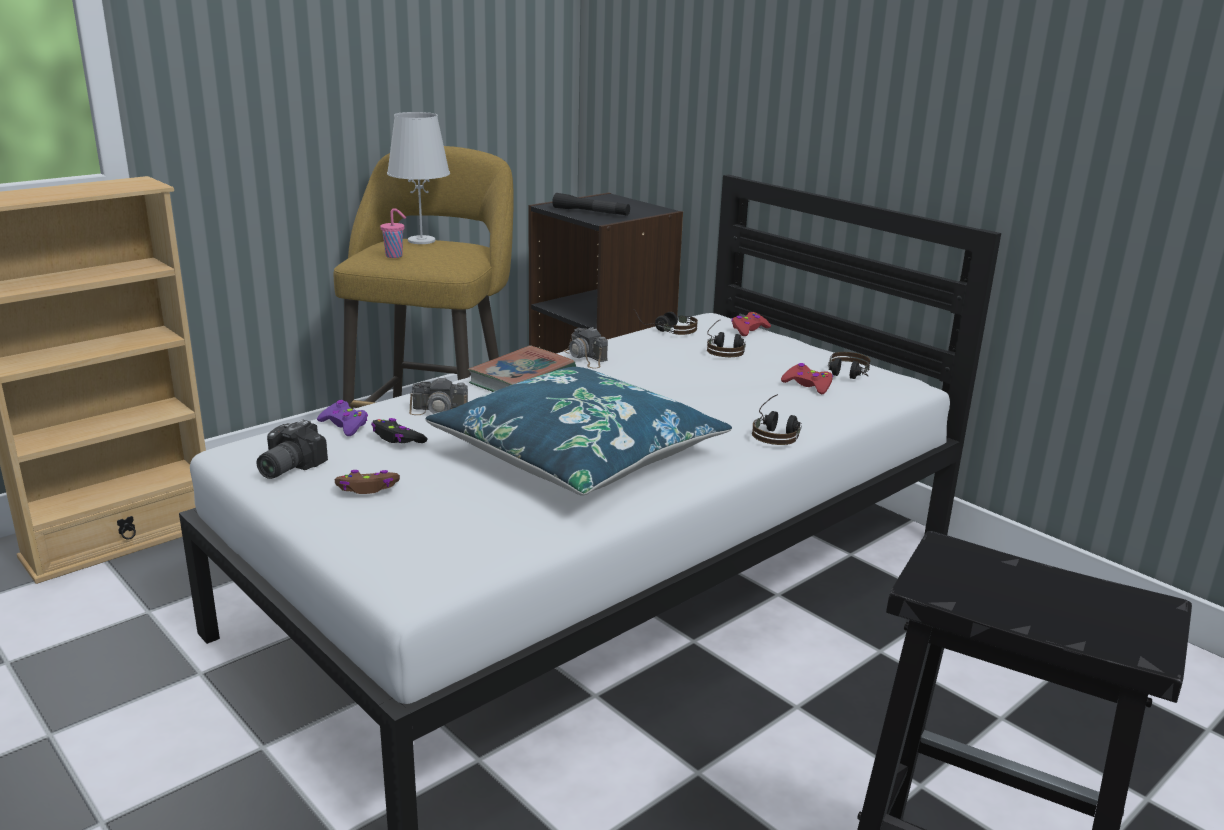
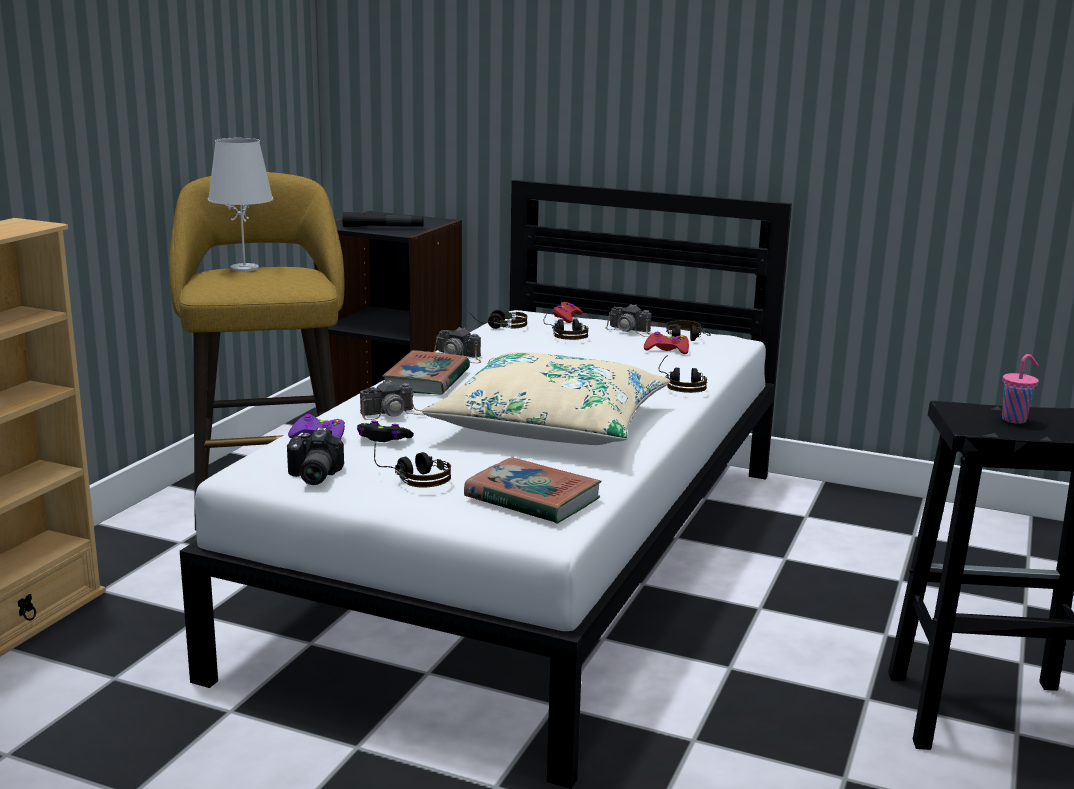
camera: 25 degrees left, 5 degrees down
brown game controller [335,470,400,494] -> headphones [374,444,451,488]
pink cup [380,208,406,258] -> pink cup moved to [1002,354,1039,424]
blue pillow [425,367,732,496] -> beige pillow [422,352,670,445]
none -> book [464,457,602,524]
none -> camera [605,304,651,337]

